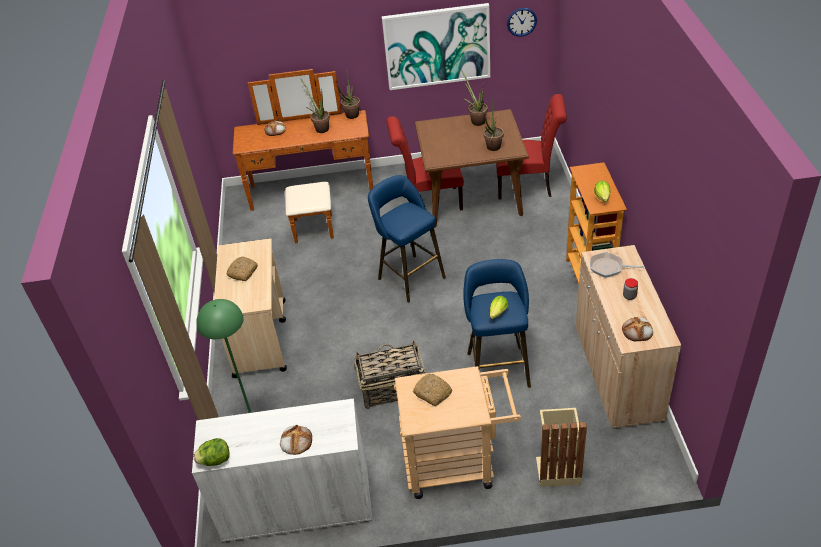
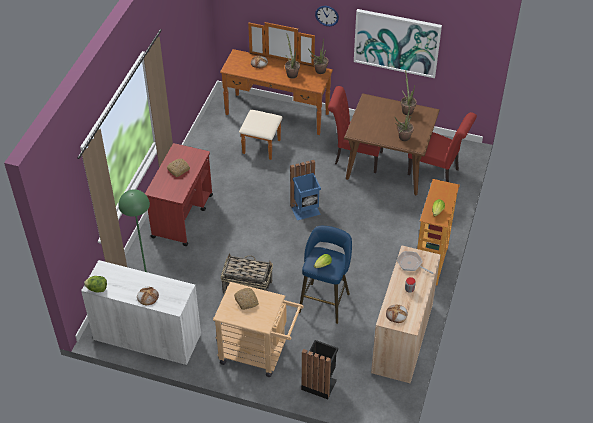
camera: 20 degrees right, 5 degrees up
beige cart [214,238,287,378] -> red cart [145,143,213,246]
blue stool [368,175,446,302] -> blue trash can [290,160,321,220]
wall clock [507,8,537,37] -> wall clock moved to [315,6,339,26]
beige trash can [536,408,587,487] -> black trash can [301,340,338,399]

